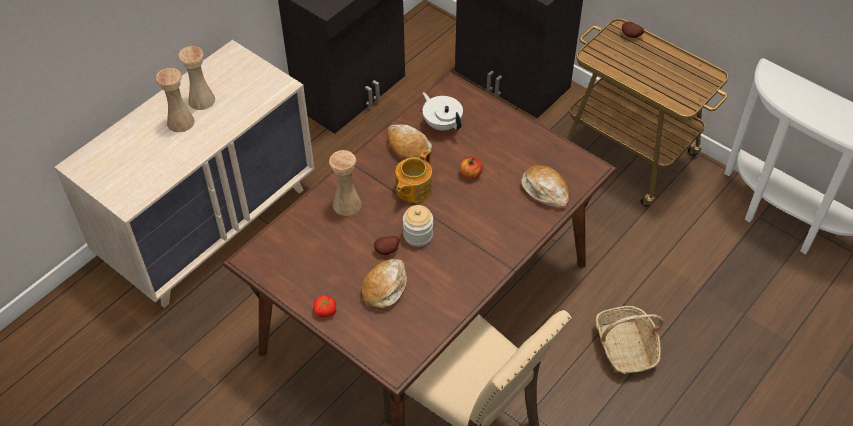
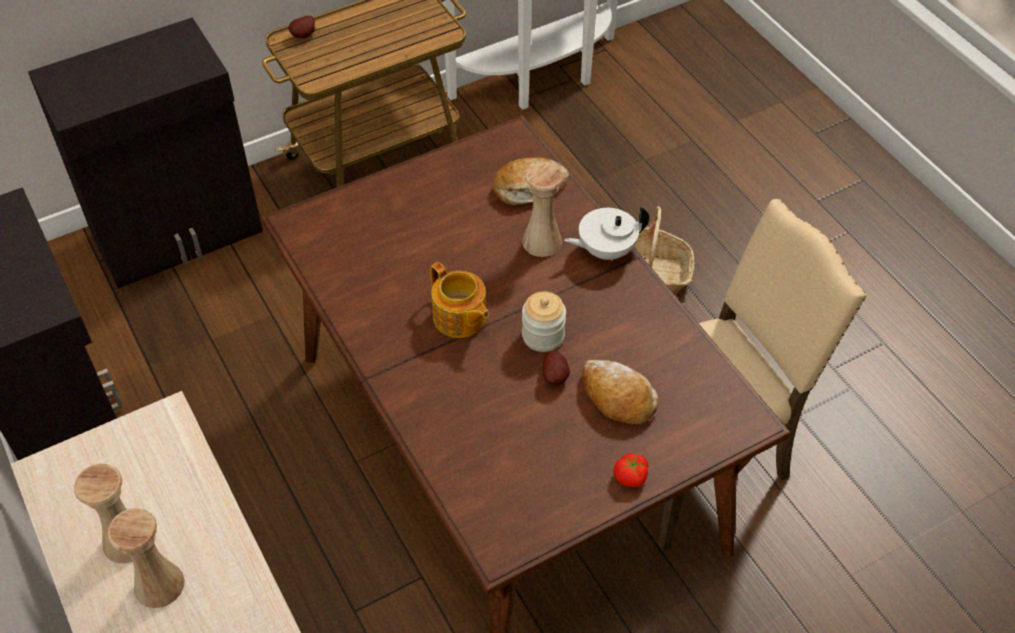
camera: 70 degrees left, 0 degrees up
beige vase [329,150,362,216] -> beige vase moved to [522,162,564,257]
bread [387,125,432,160] -> none
white teapot [423,92,463,131] -> white teapot moved to [564,207,649,261]
apple [460,157,483,179] -> none

